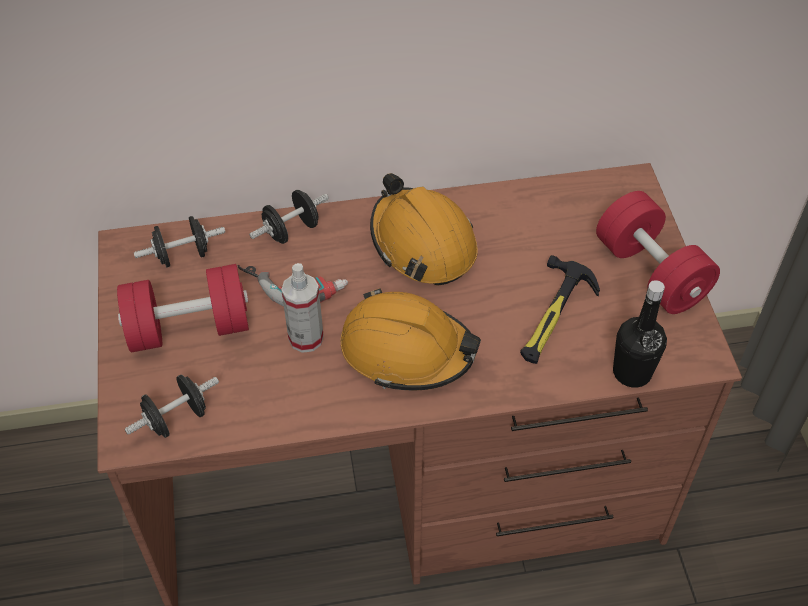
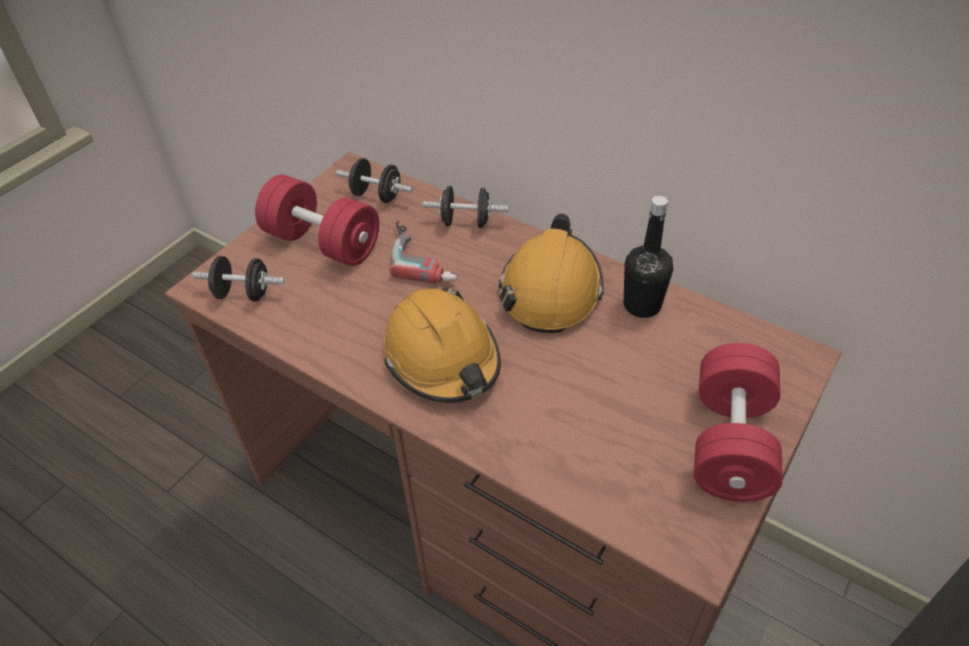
camera: 45 degrees right, 5 degrees down
spray bottle [281,263,324,353] -> none
hammer [520,255,600,364] -> none
black bottle [613,280,667,388] -> black bottle moved to [624,196,673,318]

